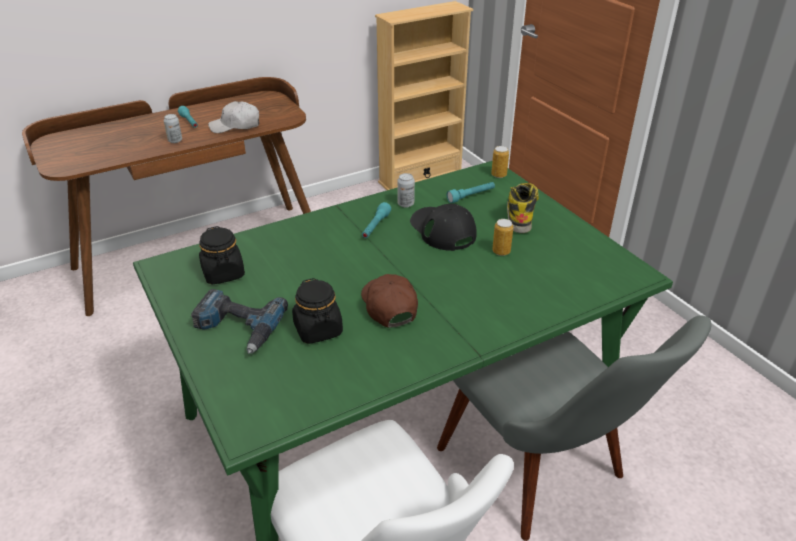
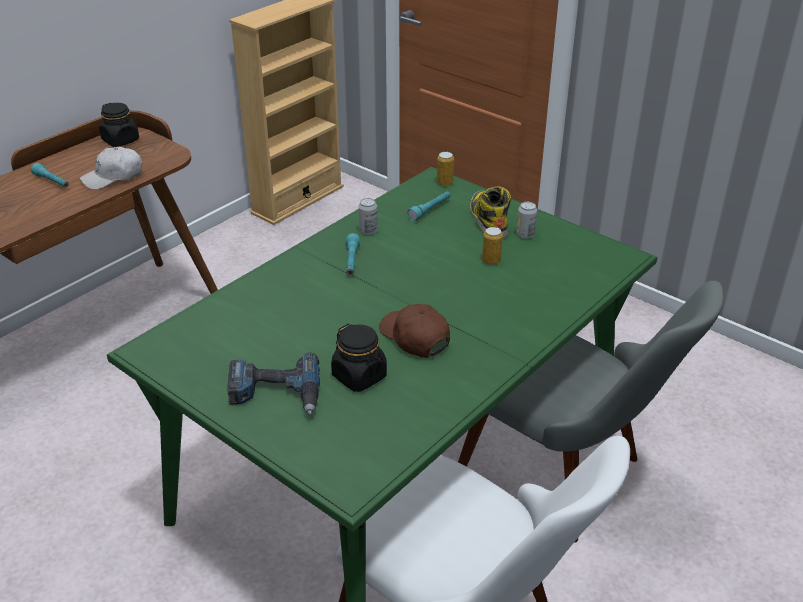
camera: 20 degrees left, 0 degrees up
can [164,114,182,143] -> can moved to [516,202,537,239]
black jar [199,226,245,285] -> black jar moved to [99,103,139,147]
black cap [410,204,477,251] -> none

